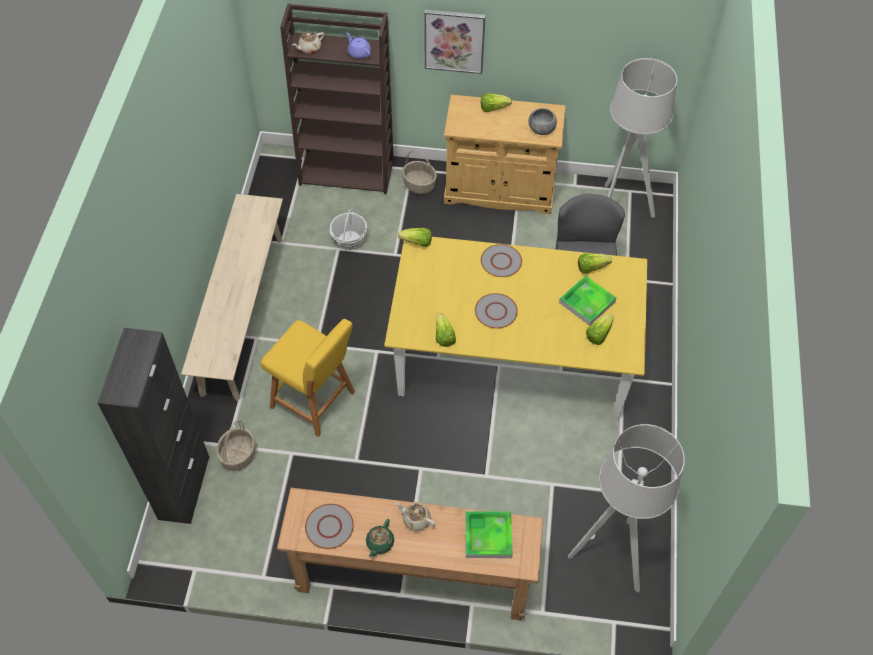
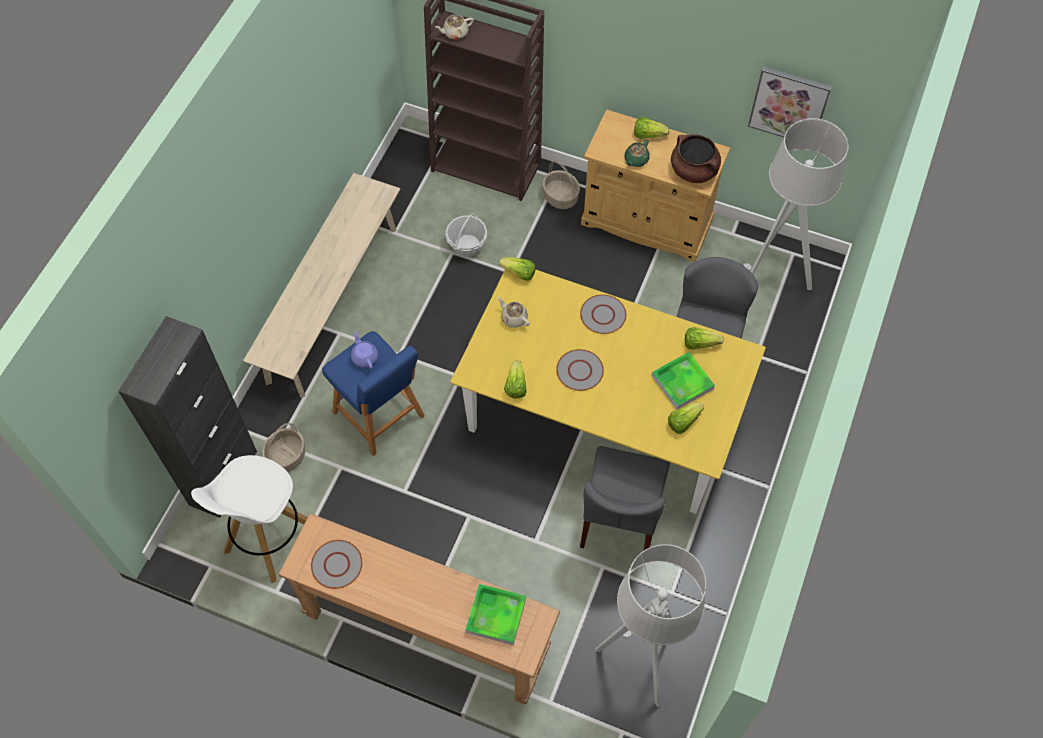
camera: 15 degrees right, 5 degrees up
yellow stool [261,319,355,437] -> blue stool [322,331,425,456]
purple teapot [346,32,371,59] -> purple teapot moved to [351,332,378,369]
green teapot [366,519,394,557] -> green teapot moved to [625,140,650,167]
beige teapot [396,502,436,531] -> beige teapot moved to [498,296,530,328]
picture [424,9,485,74] -> picture moved to [748,66,832,137]
grey bowl [528,108,557,135] -> brown cooking pot [671,134,721,183]
none -> white stool [191,455,308,583]
none -> grey chair [580,446,670,550]

